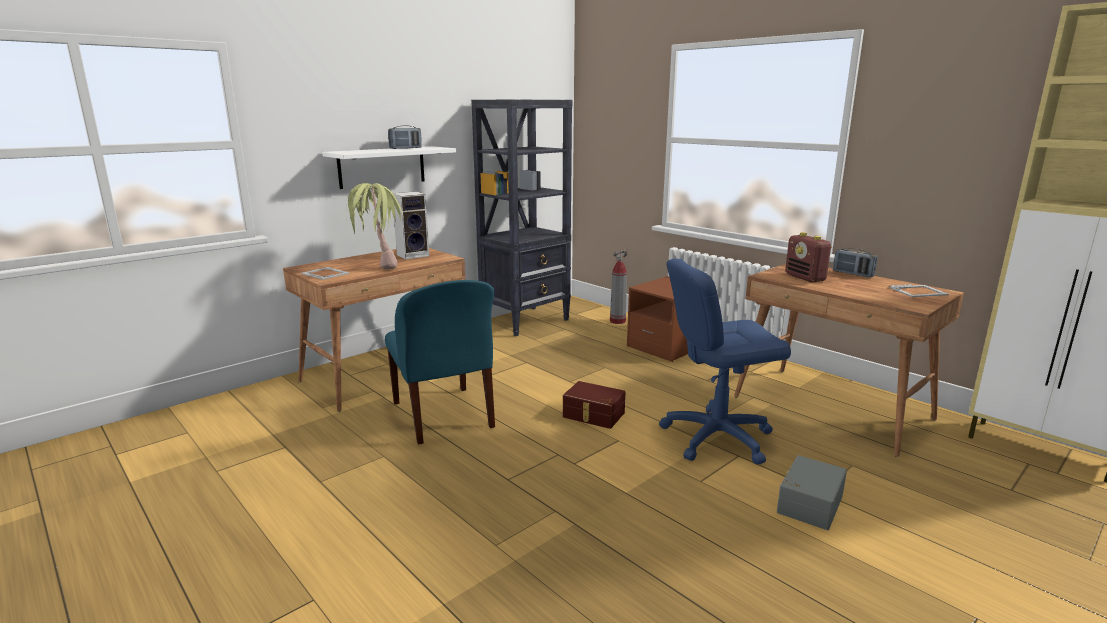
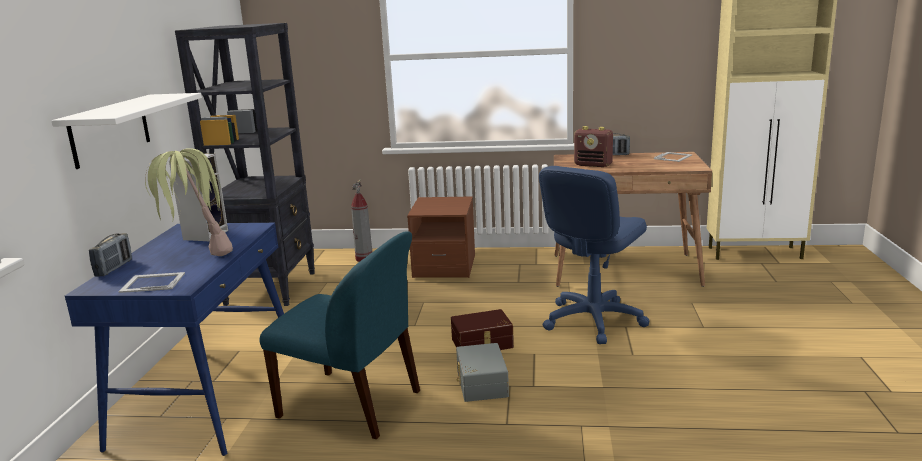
camera: 40 degrees left, 0 degrees up
brown desk [283,248,465,412] -> blue desk [65,223,284,456]
radio [388,125,422,149] -> radio moved to [89,233,132,277]
grey storage box [777,455,847,530] -> grey storage box moved to [456,343,509,402]

